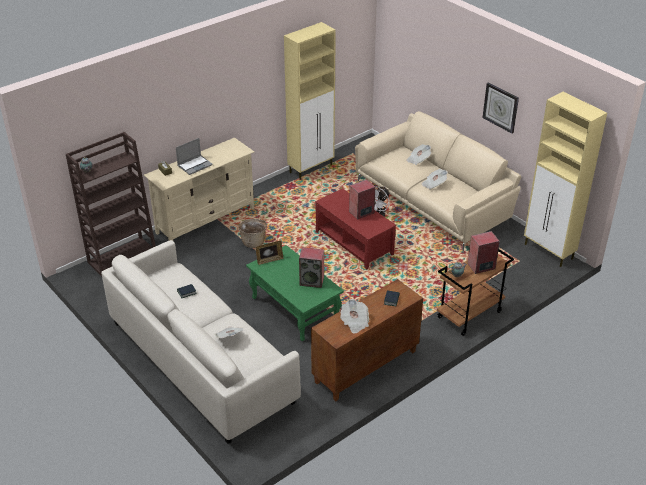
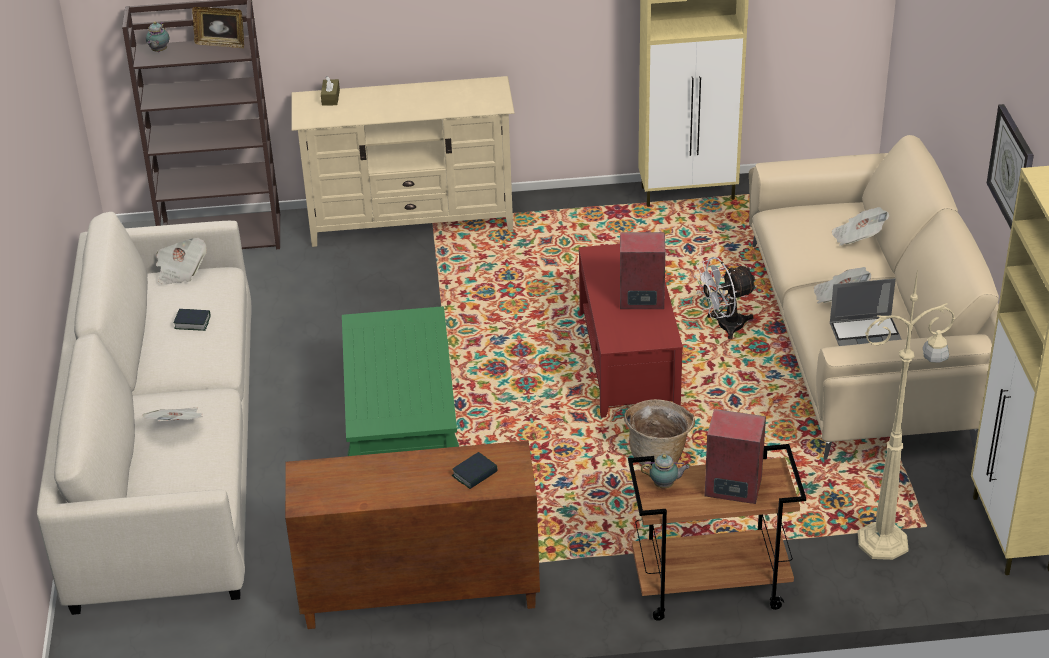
camera: 35 degrees right, 0 degrees up
laptop [176,138,213,175] -> laptop moved to [830,278,902,346]
basket [238,219,267,248] -> basket moved to [624,399,695,468]
picture frame [256,241,284,265] -> picture frame moved to [192,7,244,48]
speaker [299,247,324,288] -> none
newspaper [340,299,369,334] -> newspaper moved to [156,238,207,284]
none -> beige floor lamp [858,269,955,560]

